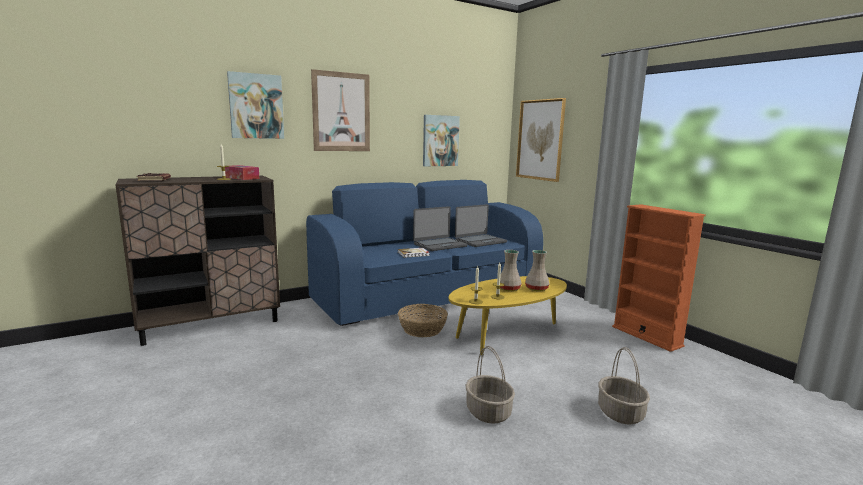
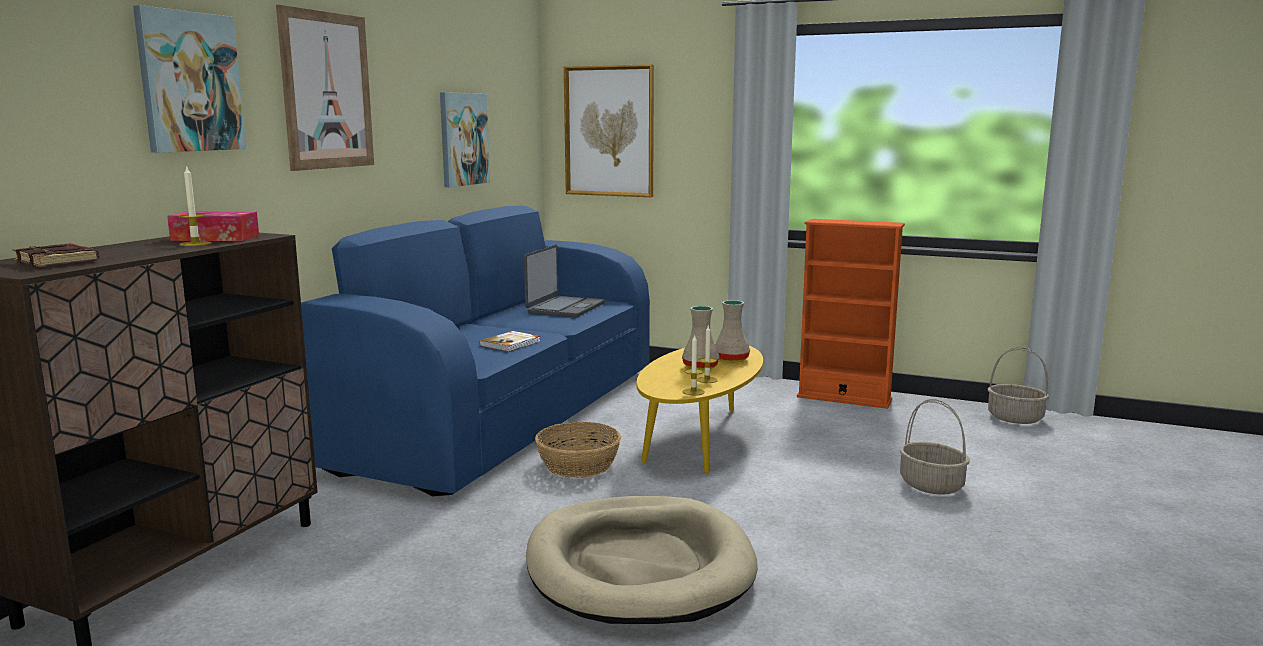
camera: 35 degrees left, 0 degrees up
laptop [413,206,468,251] -> none
basket [466,346,515,424] -> basket moved to [988,347,1049,424]
none -> beige dog bed [526,496,758,624]

